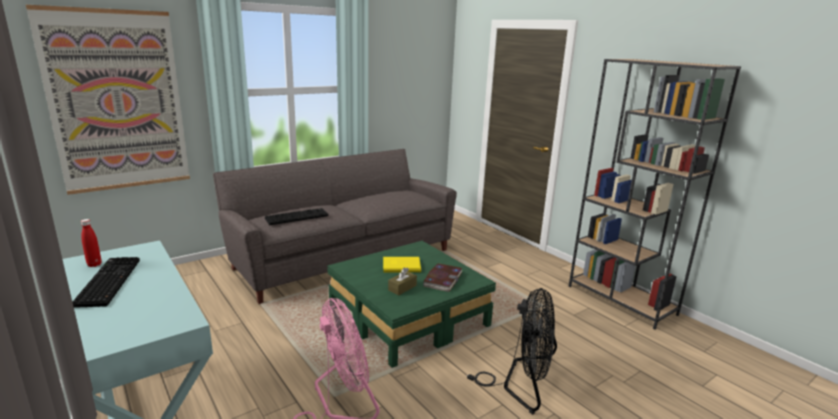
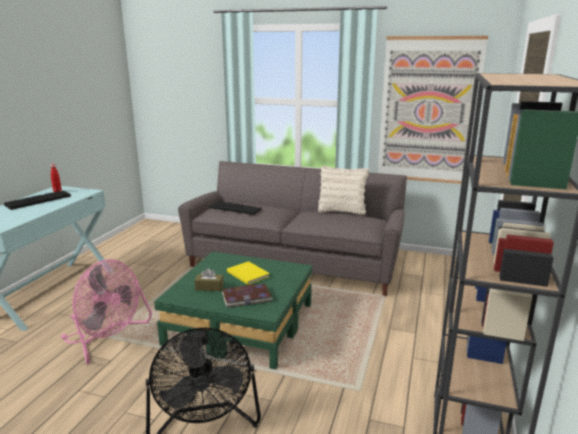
camera: 55 degrees right, 0 degrees up
picture [26,5,190,195] -> picture moved to [378,36,488,184]
none -> beige pillow [318,165,370,215]

